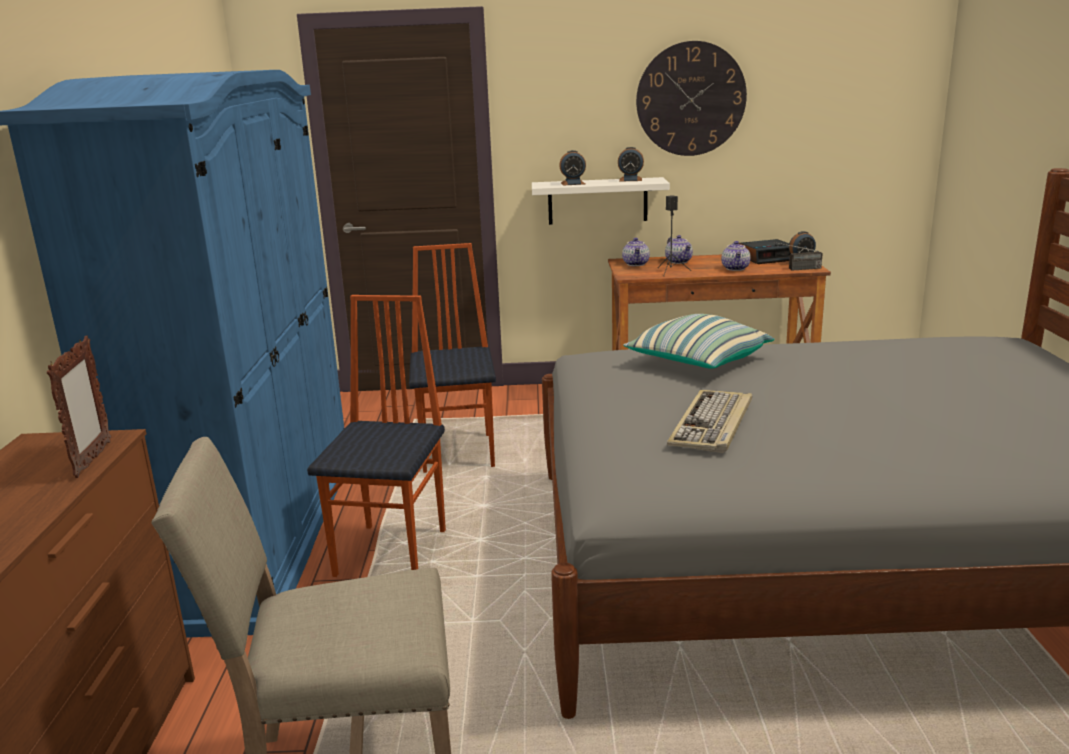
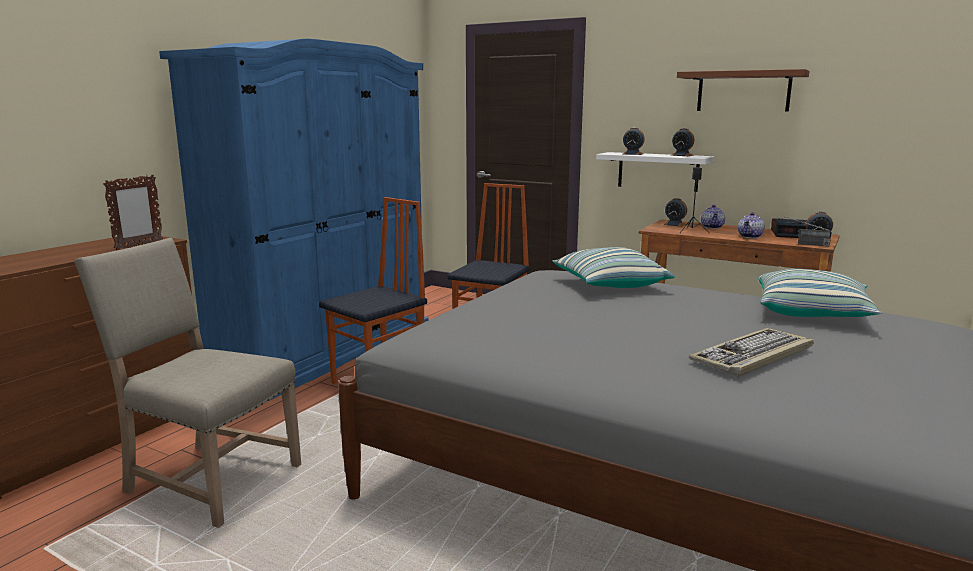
camera: 30 degrees right, 5 degrees down
teapot [622,238,650,266] -> alarm clock [664,198,687,227]
wall clock [636,41,747,156] -> brown shelf [677,69,809,112]
keyboard [667,390,752,453] -> keyboard moved to [689,328,814,377]
none -> pillow [758,269,881,317]

